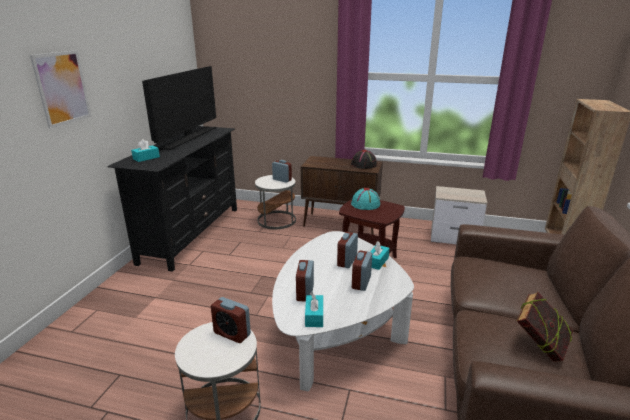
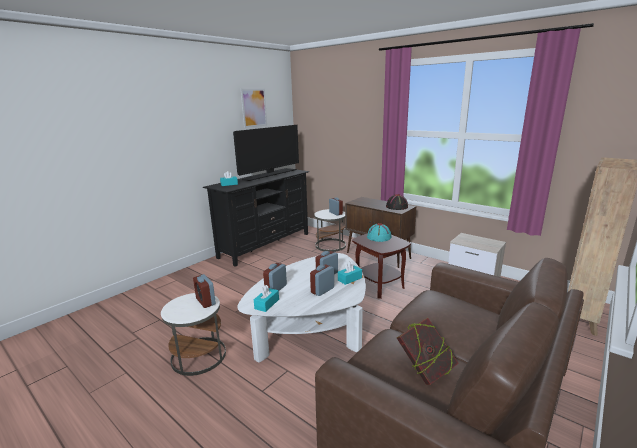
camera: 25 degrees right, 5 degrees down
picture [30,50,92,128] -> picture moved to [241,89,267,128]

